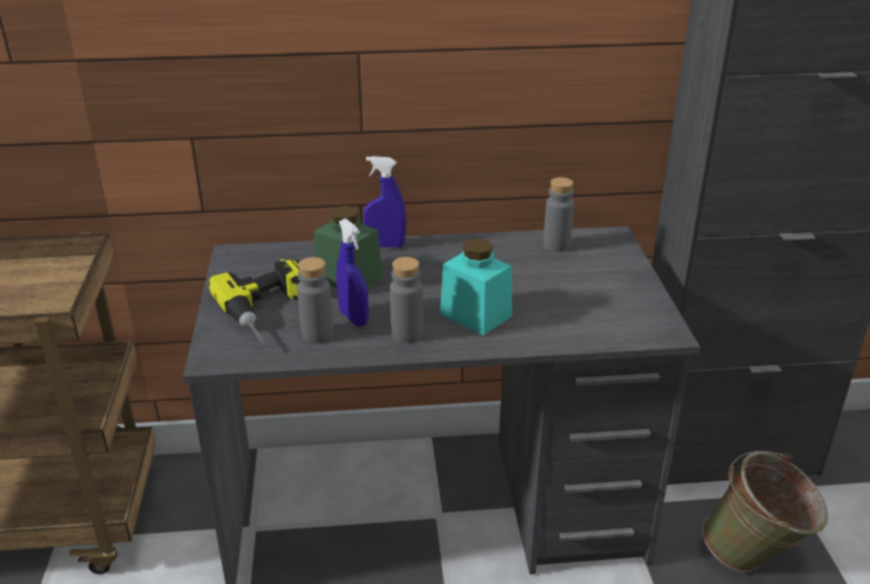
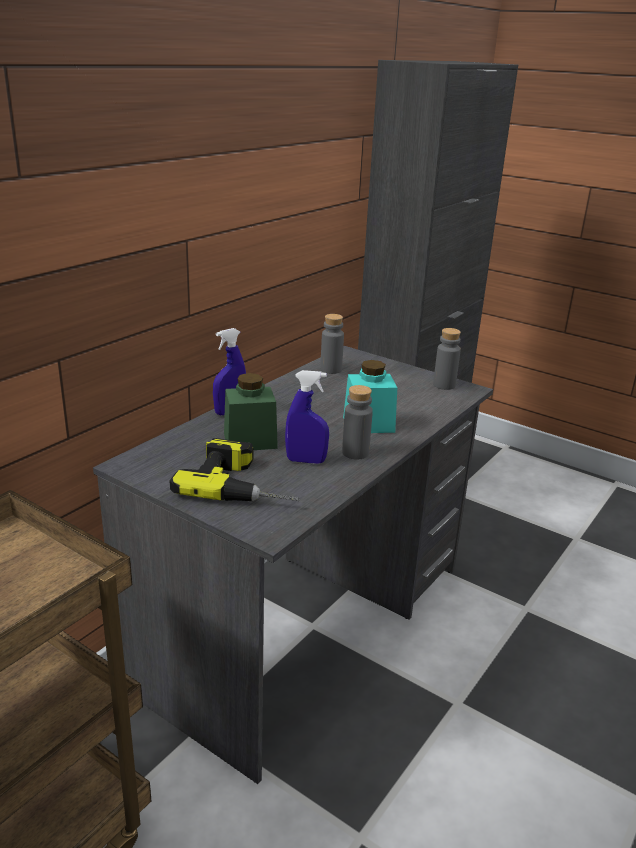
camera: 50 degrees left, 5 degrees down
grey bottle [297,257,333,343] -> grey bottle moved to [433,328,461,390]
green bucket [702,451,828,572] -> none

